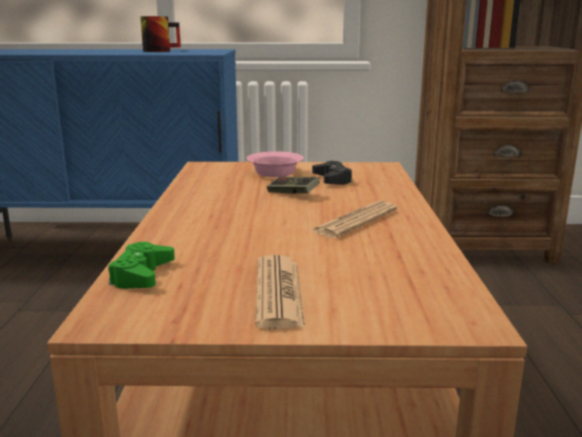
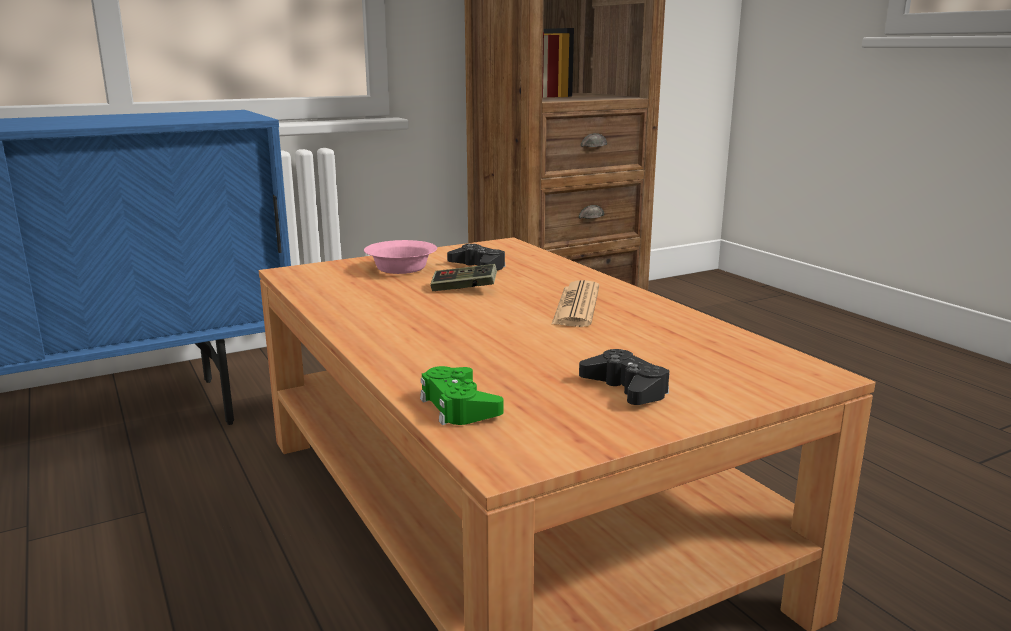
camera: 30 degrees left, 0 degrees up
mug [140,16,181,52] -> none
newspaper [255,255,305,329] -> black game controller [579,349,669,405]

